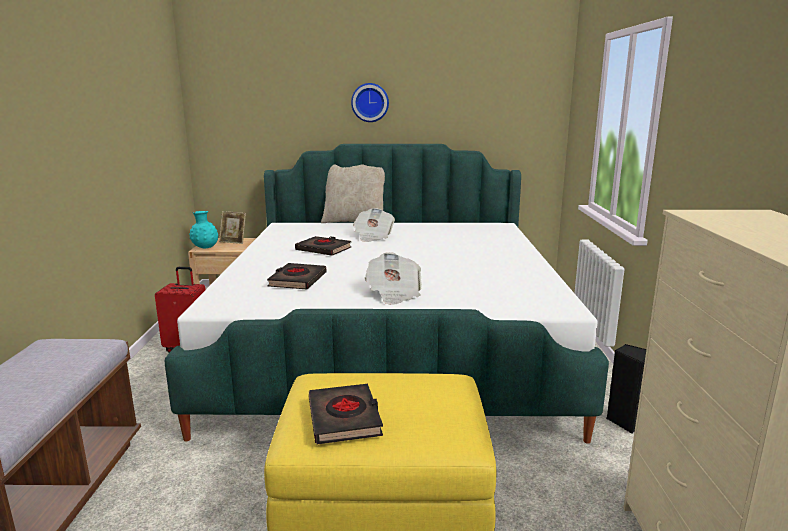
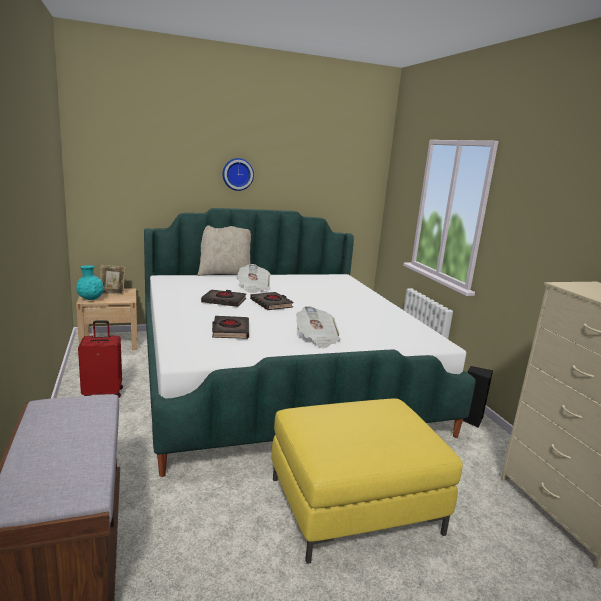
camera: 20 degrees left, 0 degrees up
black book [309,384,383,444] -> black book moved to [250,292,294,310]

